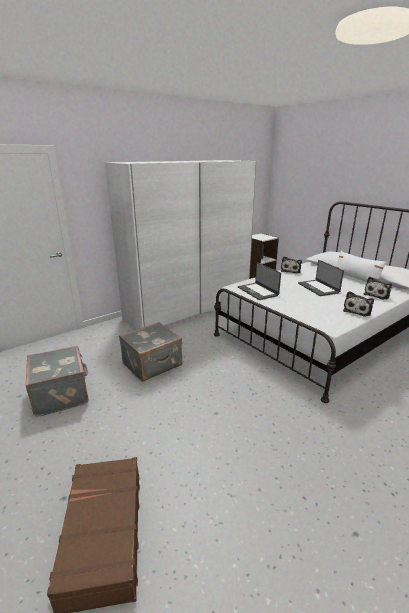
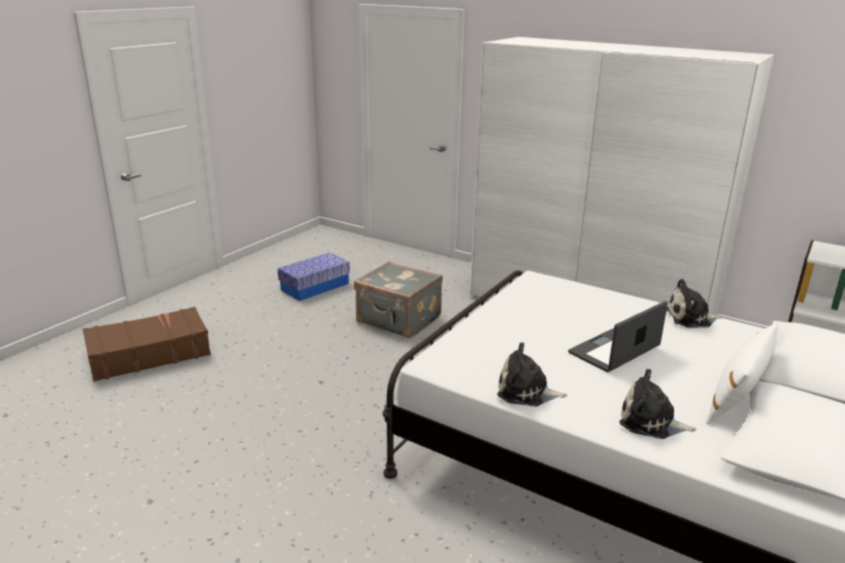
camera: 70 degrees right, 0 degrees up
grey suitcase [26,346,88,417] -> storage box [277,252,350,301]
laptop [238,262,281,300] -> none

